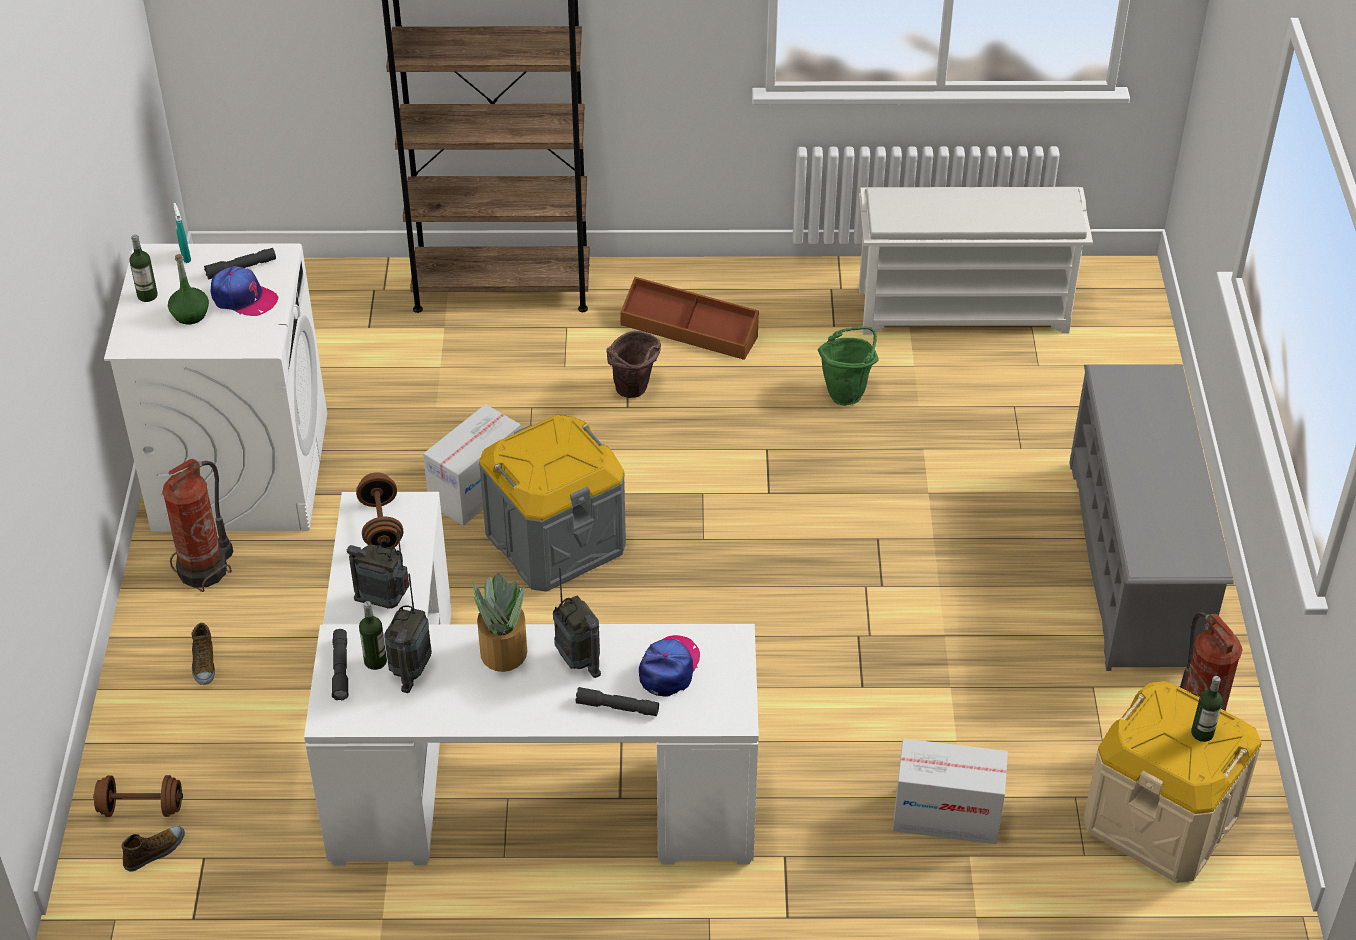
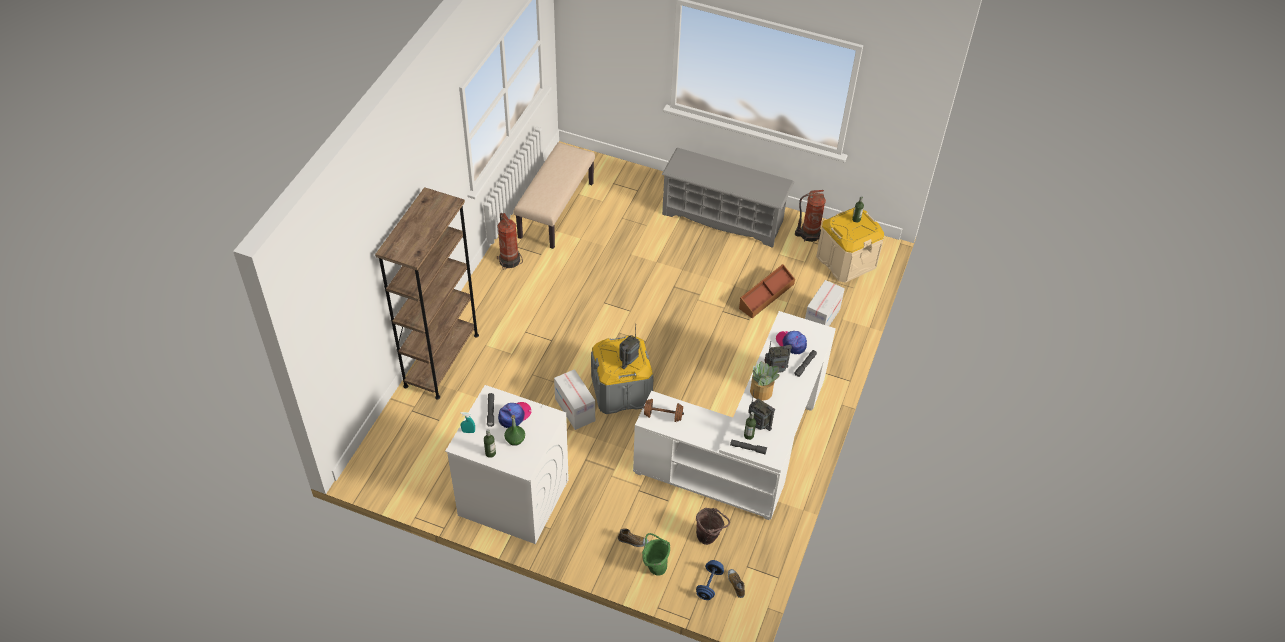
camera: 70 degrees left, 5 degrees up
brown dumbbell [93,775,183,817] -> blue dumbbell [696,560,724,600]
fire extinguisher [162,459,233,592] -> fire extinguisher moved to [497,213,523,269]
radio [347,528,409,609] -> radio moved to [619,324,640,369]
brown bucket [606,331,661,398] -> brown bucket moved to [696,508,730,545]
brown storage box [620,277,759,360] -> brown storage box moved to [739,264,795,318]
green bucket [818,326,879,406] -> green bucket moved to [642,533,670,576]
white shoe rack [859,187,1093,334] -> beige bench [514,142,595,249]

